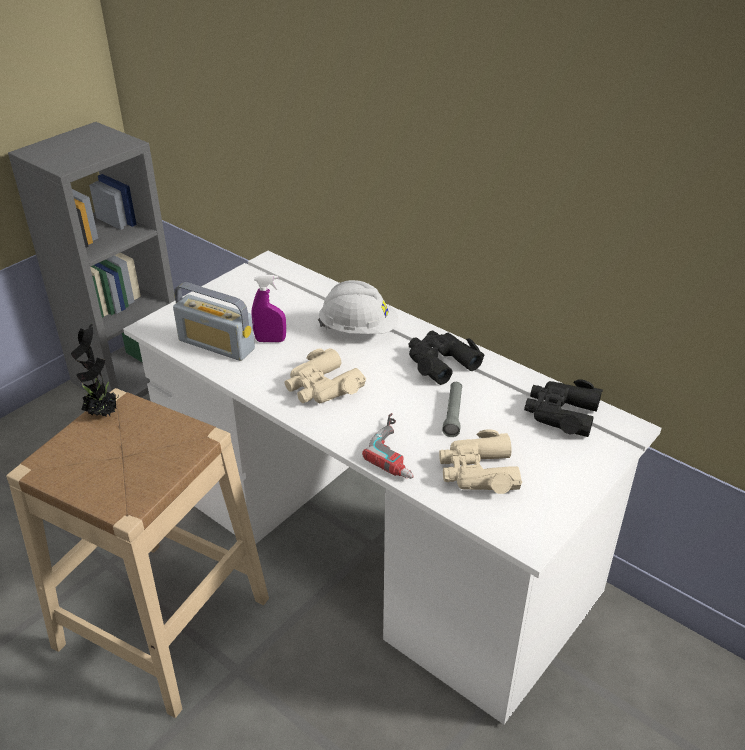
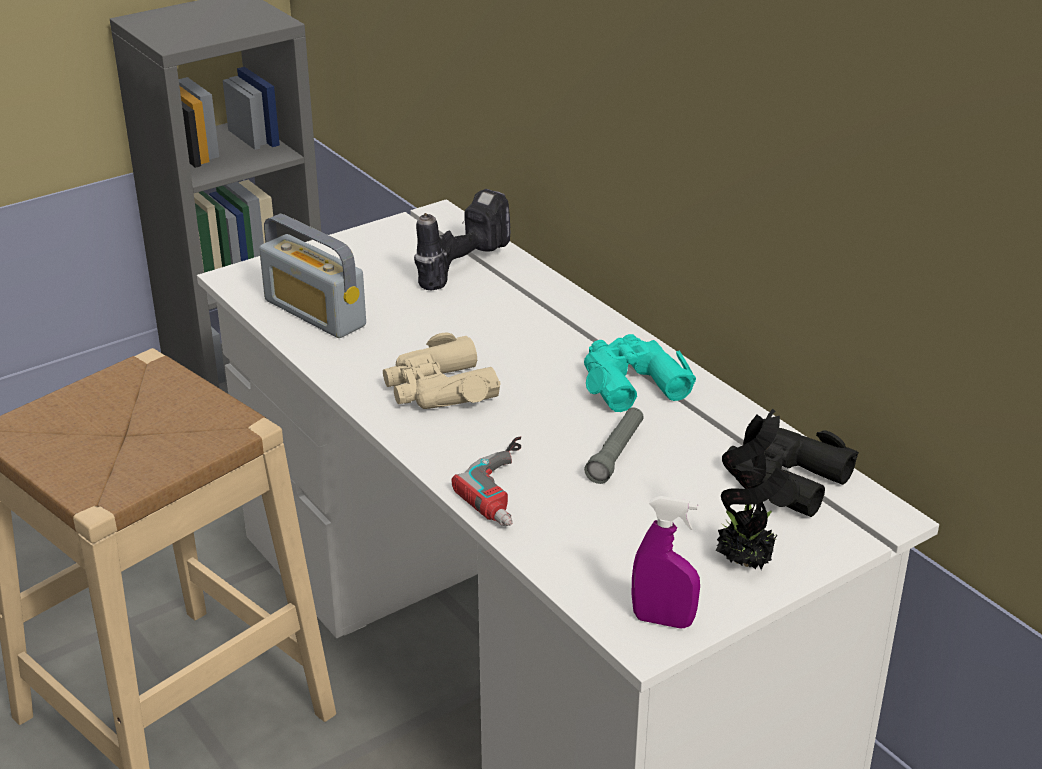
camera: 15 degrees right, 5 degrees down
potted plant [71,324,119,417] -> potted plant moved to [716,409,790,570]
purple spray bottle [251,275,286,342] -> purple spray bottle moved to [632,496,700,628]
white hard hat [318,280,398,334] -> none
black binoculars [409,331,484,385] -> turquoise binoculars [584,334,696,412]
beige binoculars [439,429,522,494] -> none
none -> power drill [414,189,511,291]

